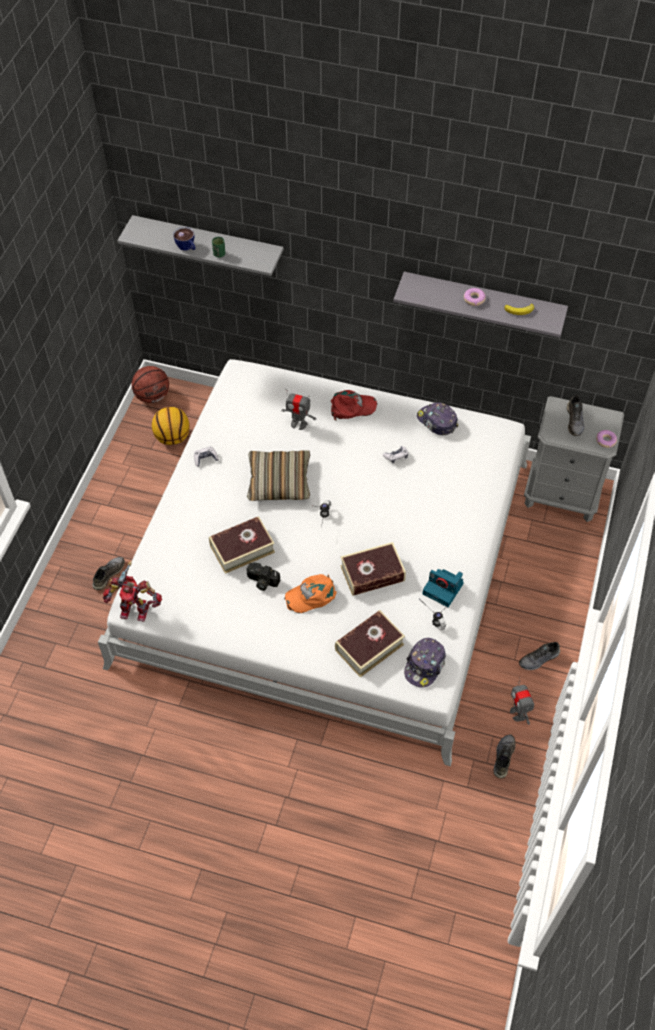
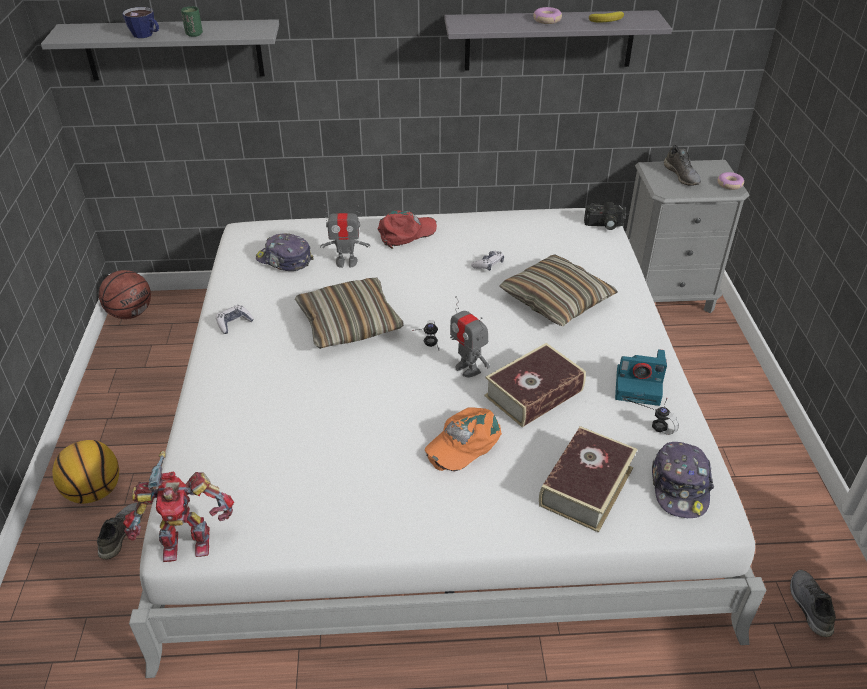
camera: 20 degrees left, 15 degrees down
basketball [152,407,190,445] -> basketball moved to [52,440,119,504]
book [209,516,275,574] -> none
camera [246,562,280,591] -> camera moved to [584,202,626,230]
cap [417,402,458,435] -> cap moved to [256,233,314,271]
toy robot [510,677,534,725] -> toy robot moved to [450,296,490,377]
grey shoe [519,642,560,670] -> none
none -> pillow [499,254,618,327]

